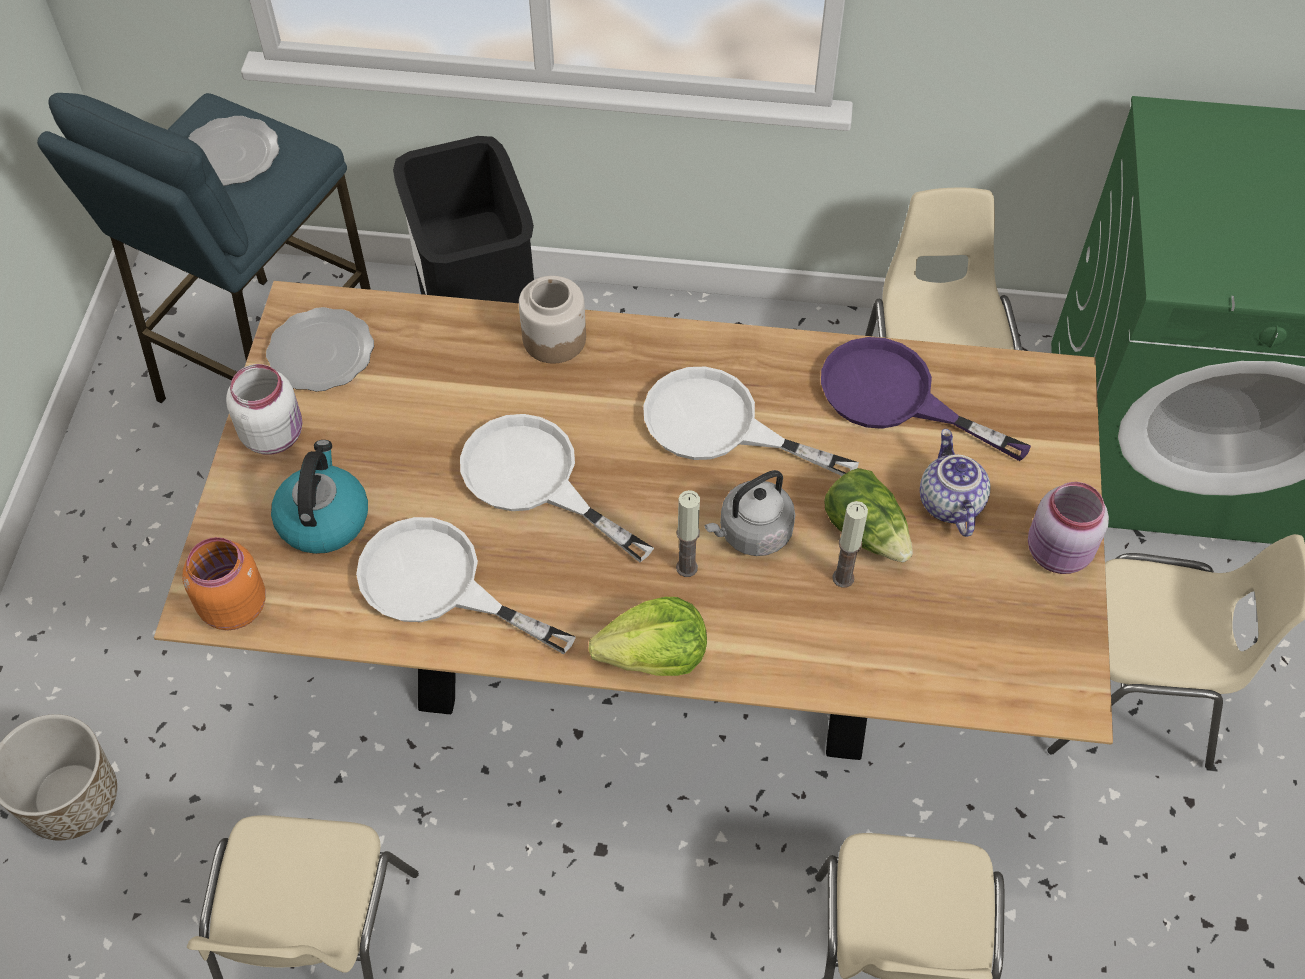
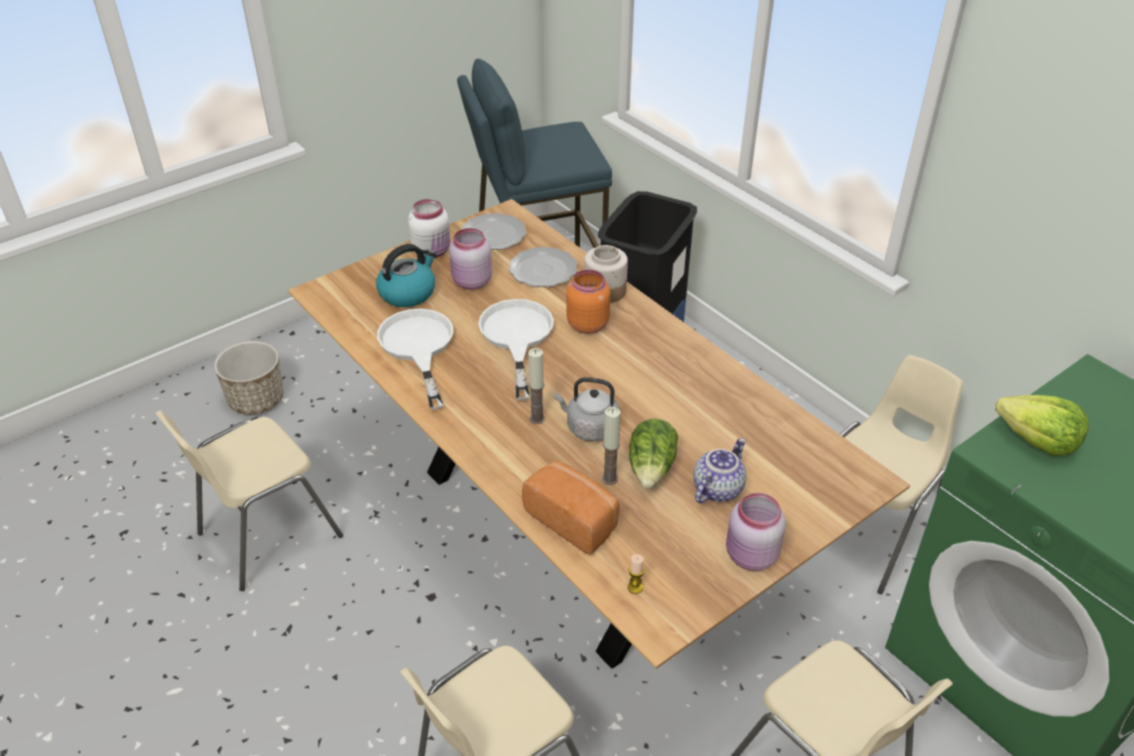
camera: 45 degrees right, 15 degrees down
orange jar [183,537,266,630] -> orange jar moved to [566,270,610,334]
plate [188,116,280,186] -> plate moved to [509,247,577,287]
lettuce [588,597,707,676] -> lettuce moved to [995,395,1089,456]
white frying pan [643,367,859,476] -> none
purple frying pan [821,337,1031,461] -> none
none -> pink jar [449,228,492,290]
none -> bread [522,461,620,554]
none -> candle [628,554,645,594]

